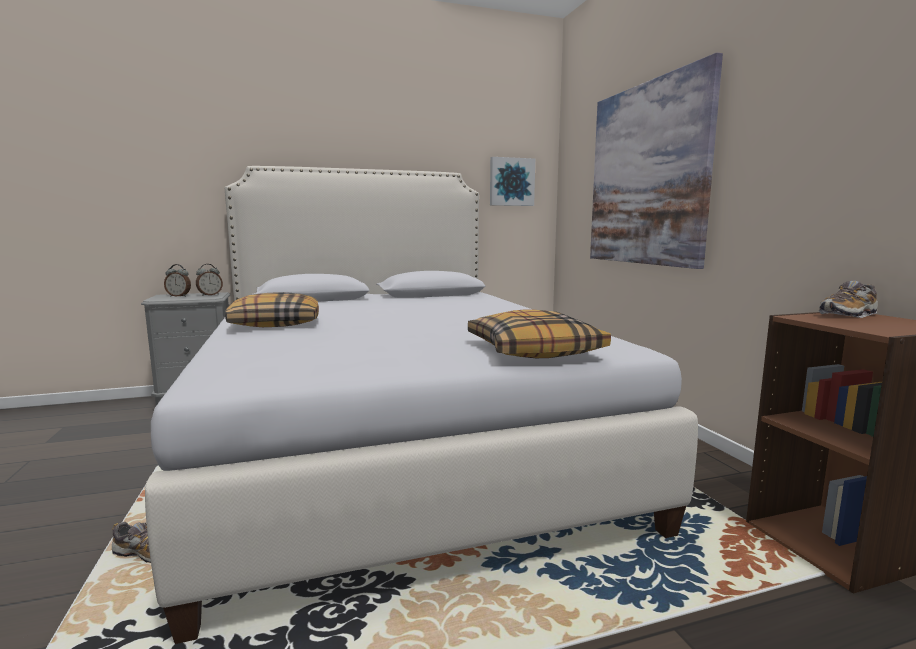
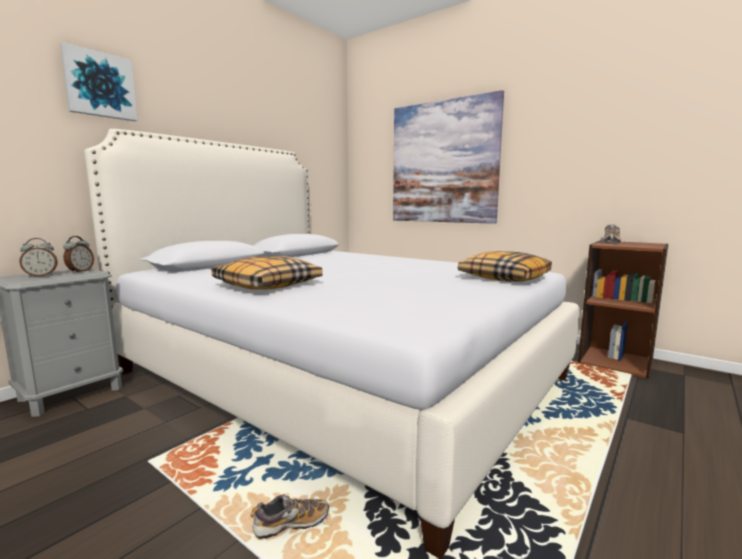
camera: 35 degrees left, 0 degrees up
picture [490,157,535,206] -> picture moved to [60,42,138,121]

